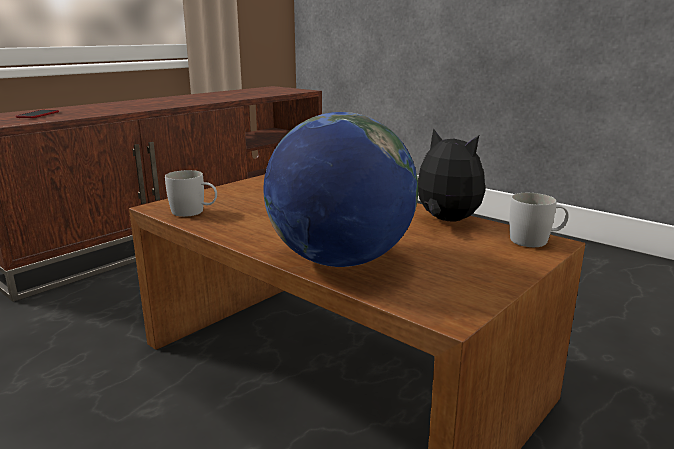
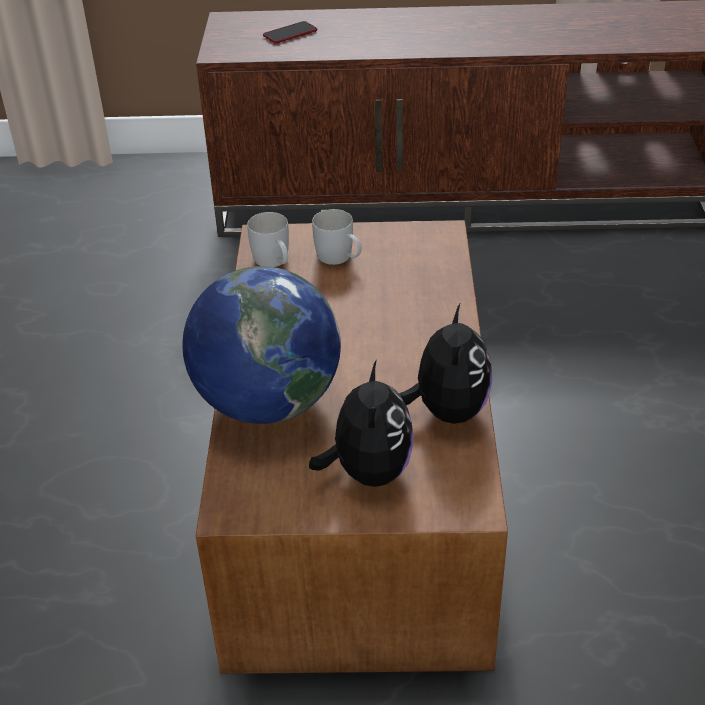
camera: 50 degrees right, 20 degrees up
white mug [509,193,569,247] -> white mug moved to [312,209,361,265]
none -> plush toy [309,360,414,487]

